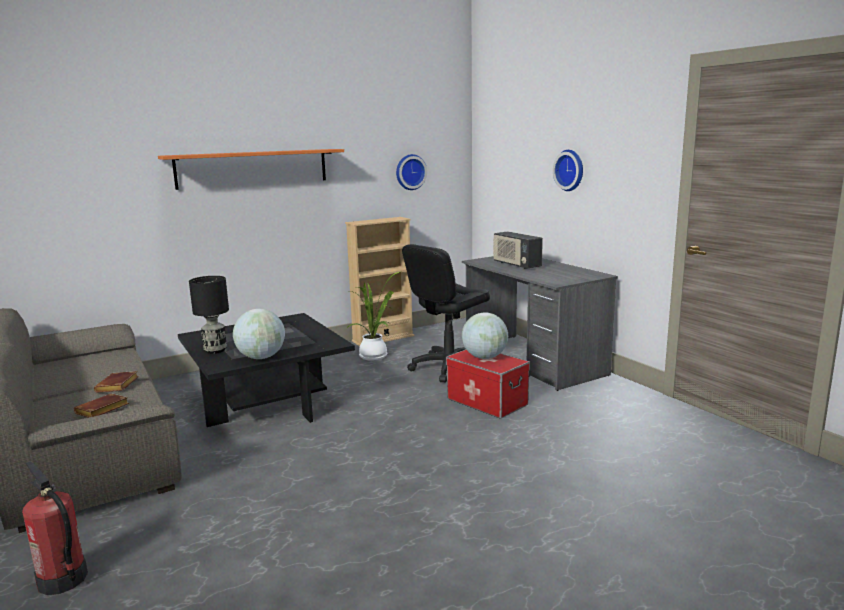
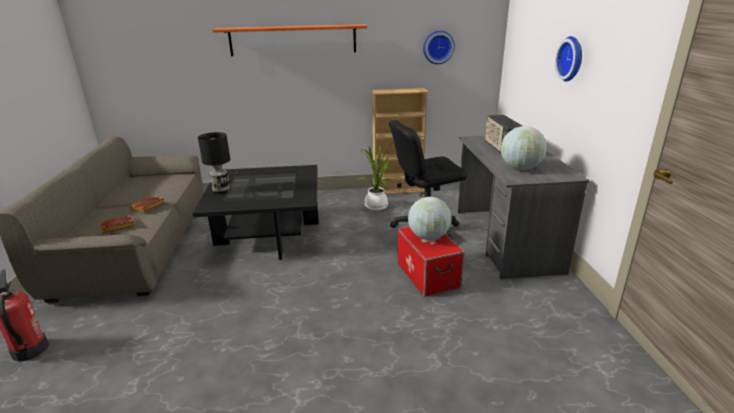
camera: 25 degrees right, 10 degrees up
globe [233,309,285,359] -> globe moved to [501,126,547,170]

